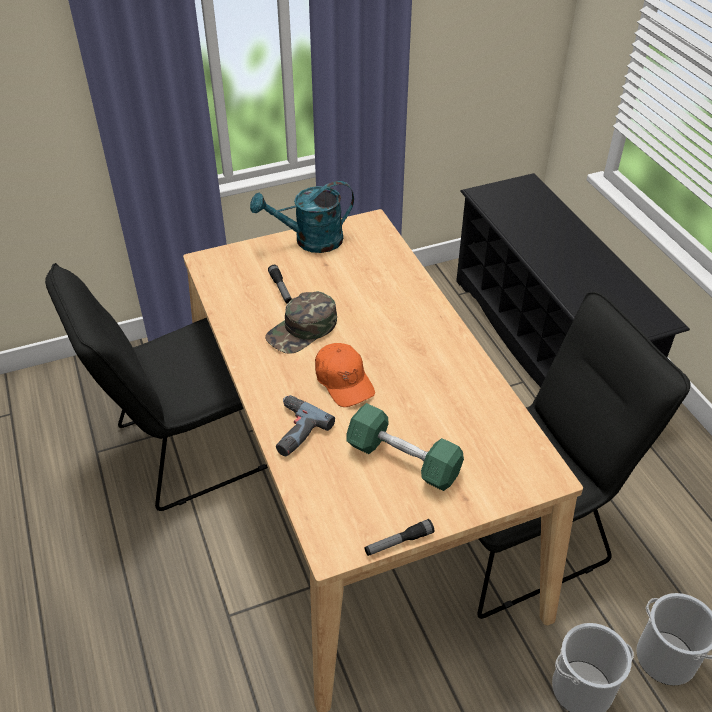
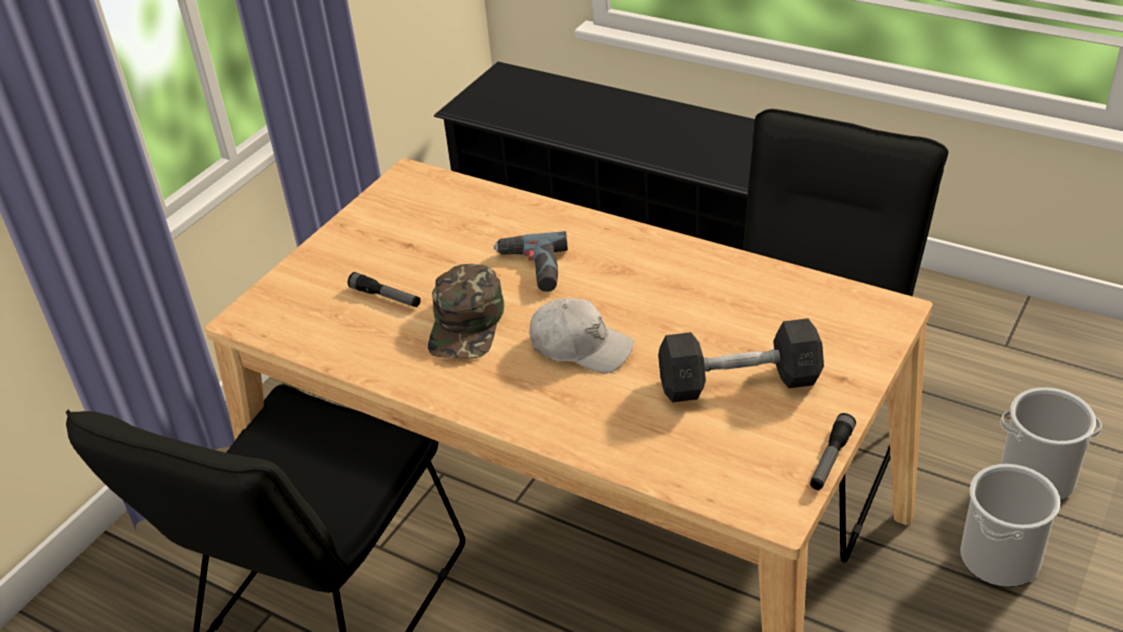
camera: 35 degrees left, 5 degrees down
turquoise watering can [250,181,354,253] -> none
power drill [276,395,335,456] -> power drill moved to [494,231,568,292]
orange cap [315,343,375,407] -> white cap [529,298,634,373]
green dumbbell [347,403,464,491] -> grey dumbbell [658,318,824,402]

